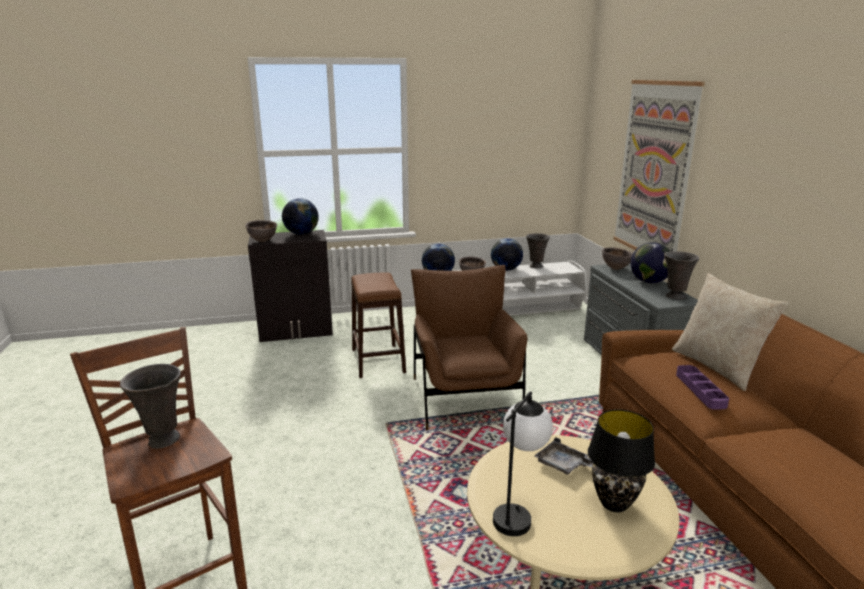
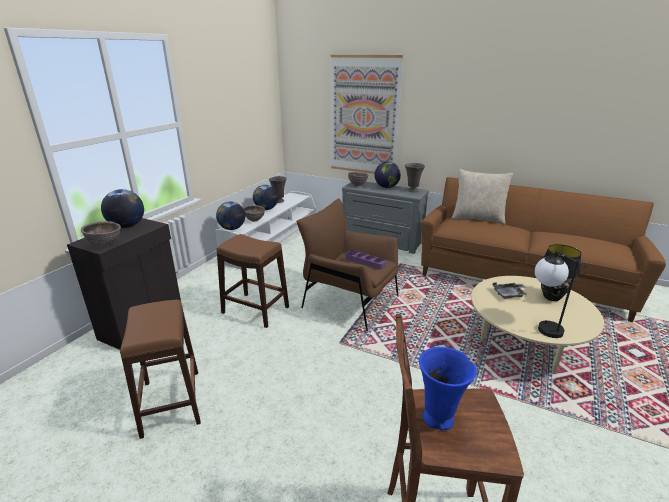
camera: 50 degrees left, 5 degrees up
grey vase [120,364,181,449] -> blue vase [419,347,477,431]
purple tray [676,365,729,410] -> purple tray moved to [345,250,386,269]
none -> brown stool [120,300,201,439]

